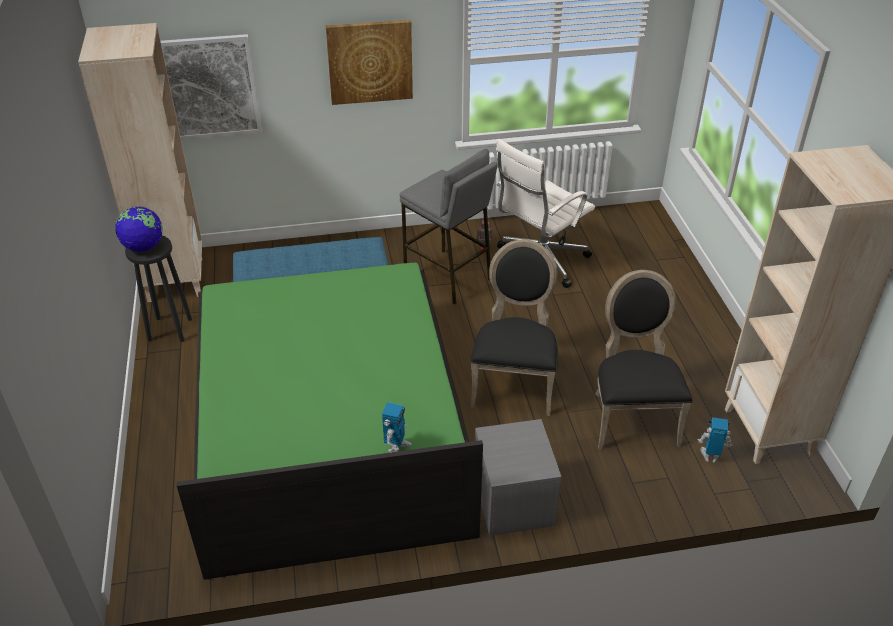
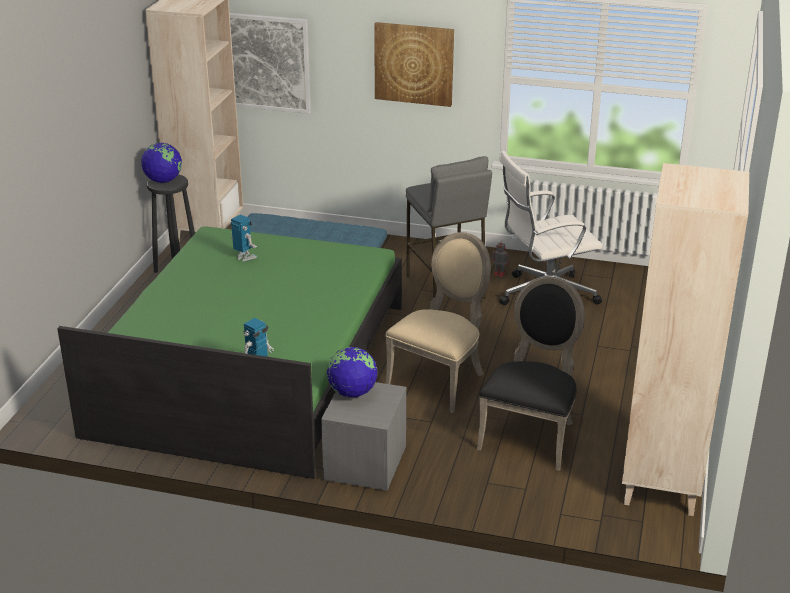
camera: 25 degrees right, 10 degrees down
black chair [470,239,558,416] -> beige chair [385,232,491,413]
toy robot [698,417,732,463] -> toy robot moved to [231,215,257,262]
none -> globe [327,347,377,397]

